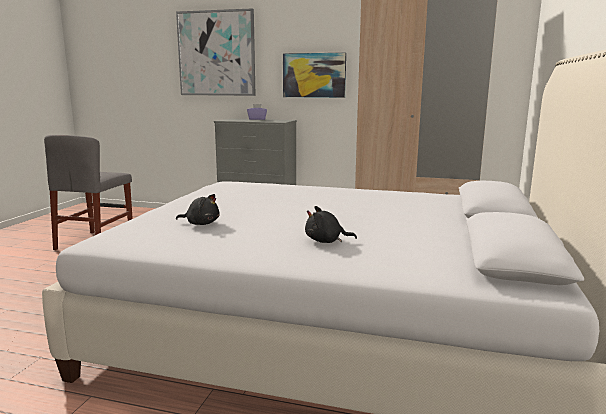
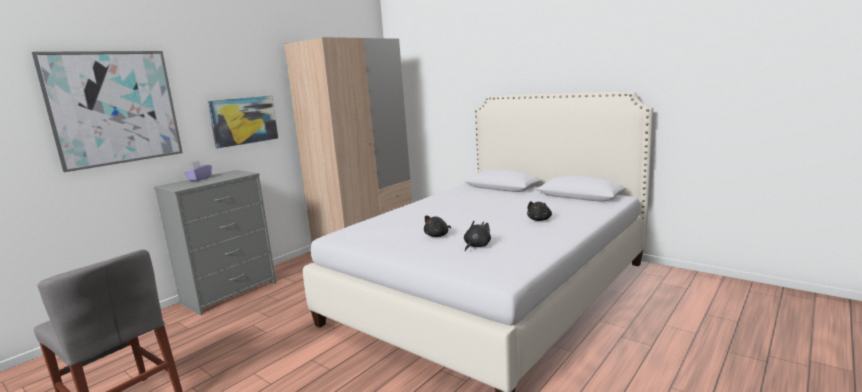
camera: 65 degrees left, 0 degrees up
none -> black plush toy [424,215,451,237]

